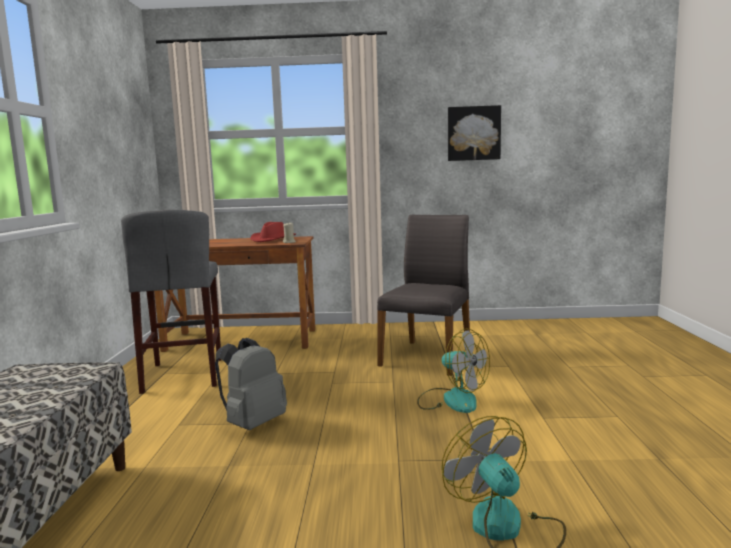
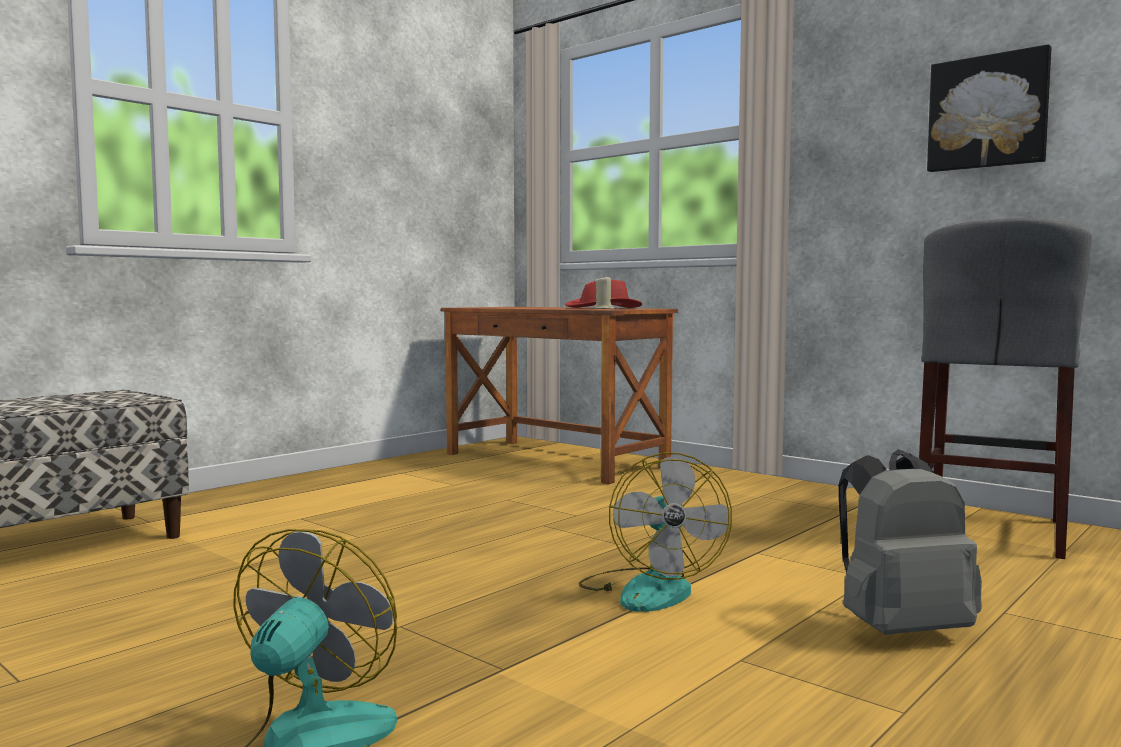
camera: 40 degrees right, 5 degrees down
grey stool [121,210,221,394] -> grey stool moved to [919,218,1092,559]
grey backpack [215,338,287,430] -> grey backpack moved to [839,449,982,635]
grey chair [377,215,470,376] -> none

